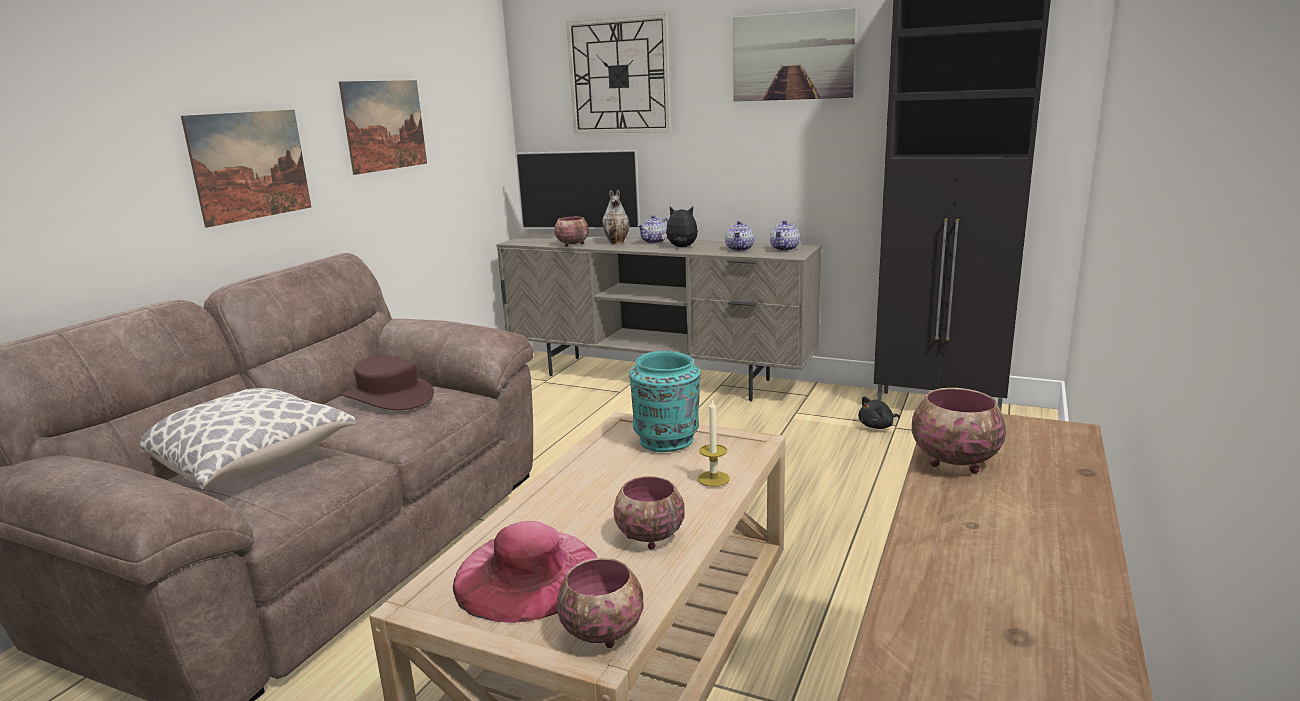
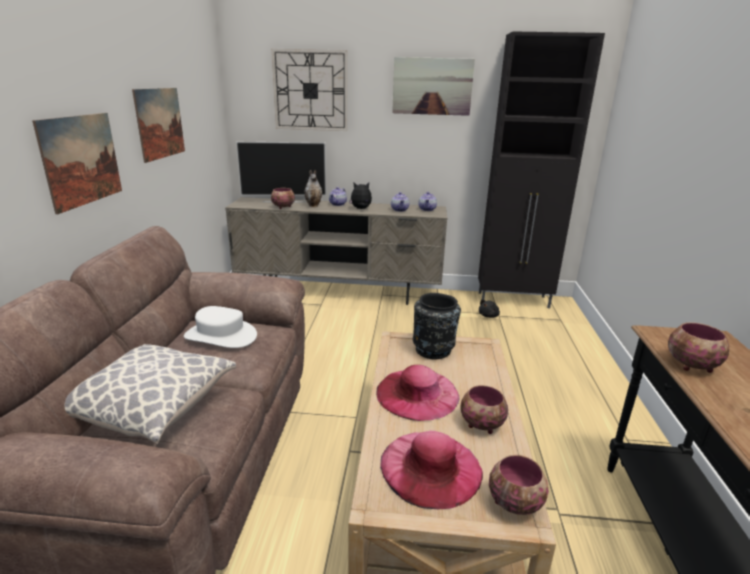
camera: 20 degrees left, 5 degrees up
brown hat [342,356,434,410] -> white hat [184,306,257,348]
turquoise vase [629,351,700,452] -> black vase [413,293,461,360]
candle [698,398,730,487] -> none
none -> pink hat [376,365,459,421]

